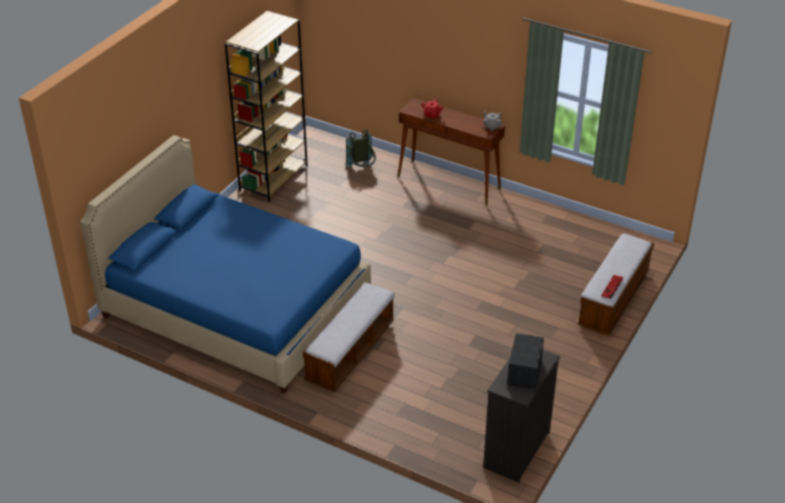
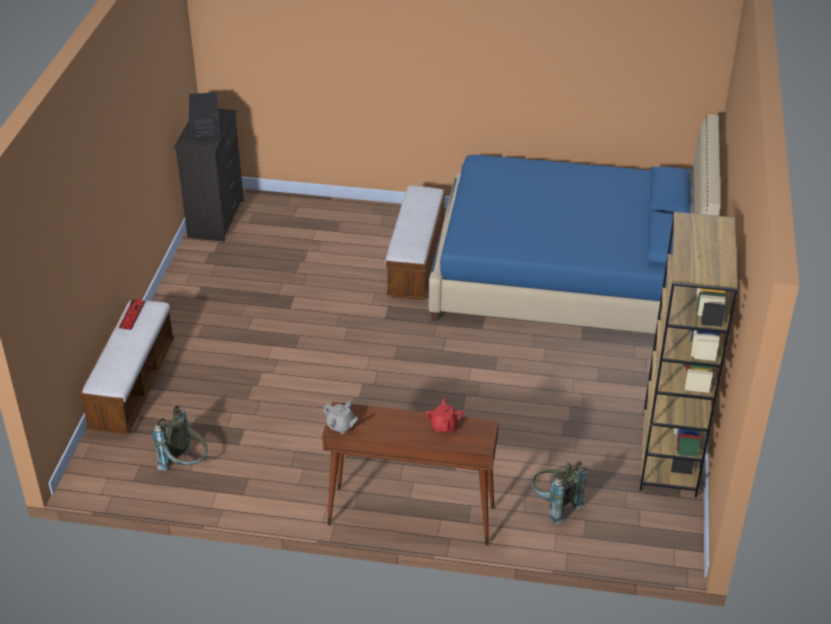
camera: 160 degrees right, 0 degrees up
none -> grey backpack [153,406,208,471]

